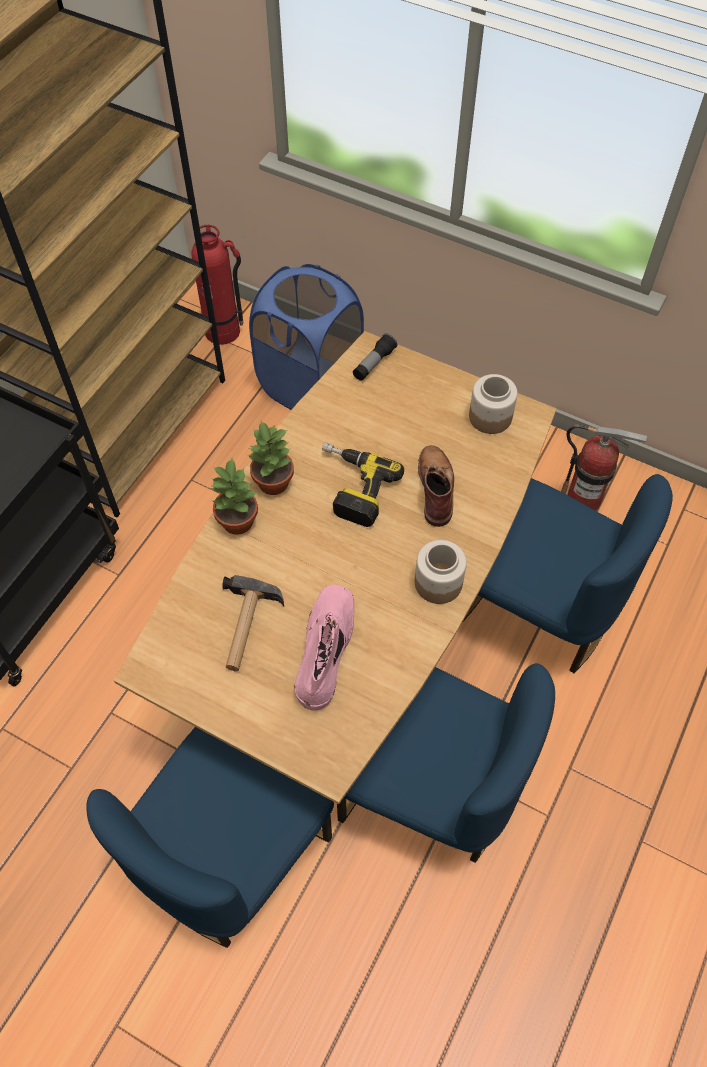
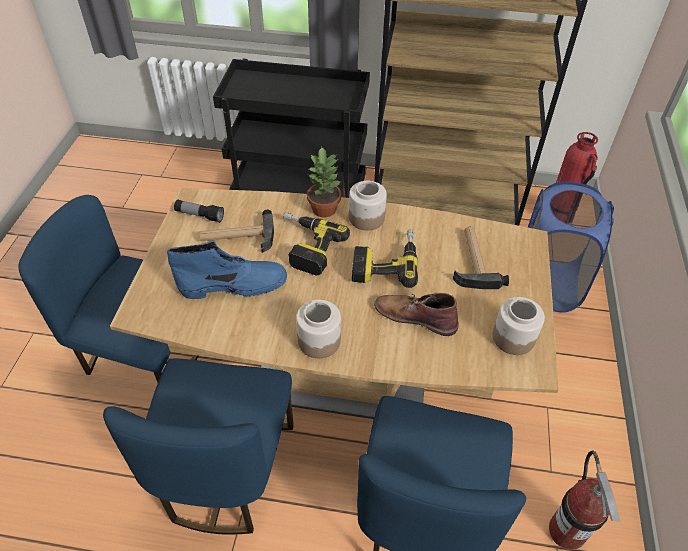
camera: 70 degrees right, 10 degrees down
potted plant [247,421,294,495] -> jar [349,181,387,230]
pink boot [295,585,354,711] -> blue boot [167,240,287,299]
flashlight [353,333,397,381] -> flashlight moved to [174,200,224,223]
brown boot [418,445,454,527] -> brown boot turned 135 degrees counterclockwise [374,293,459,336]
none -> power drill [283,212,350,276]
none -> hammer [453,227,509,289]

